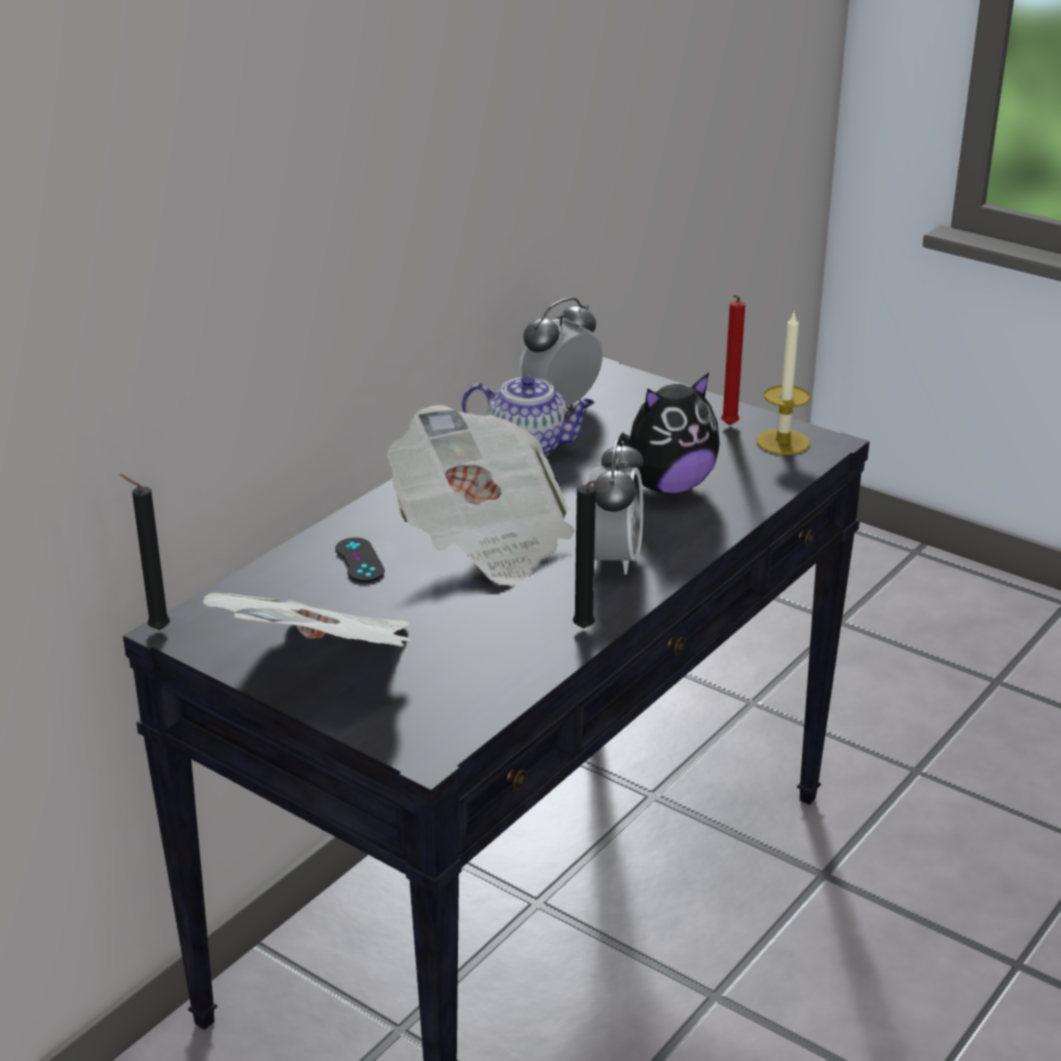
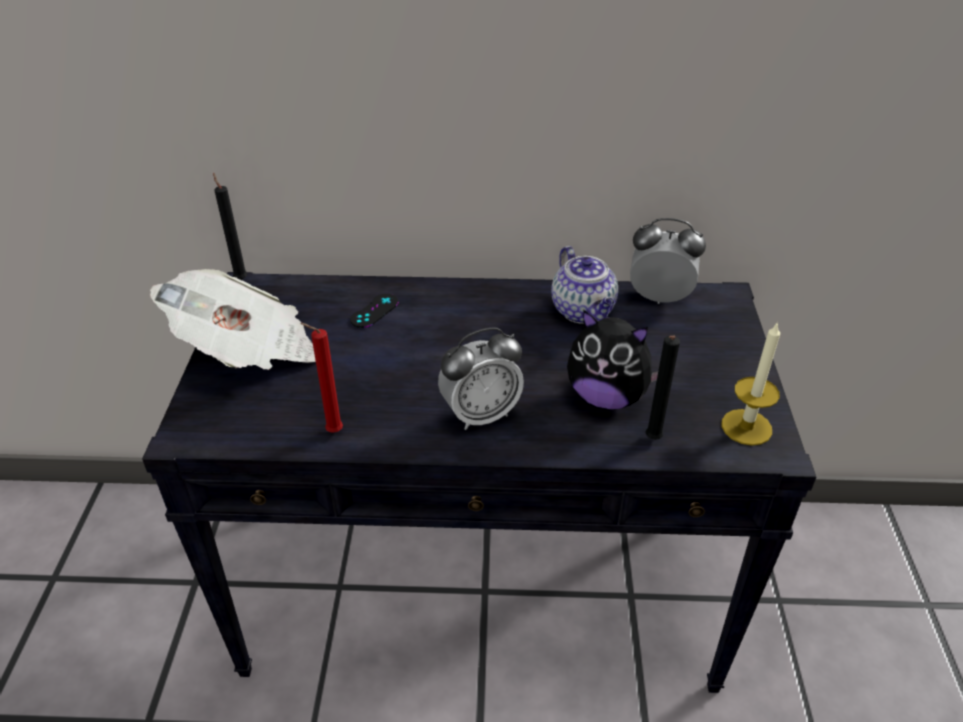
camera: 55 degrees right, 10 degrees up
newspaper [387,405,575,586] -> none
black candle [573,480,597,628] -> black candle moved to [645,336,680,440]
red candle [721,295,745,425] -> red candle moved to [300,323,343,433]

